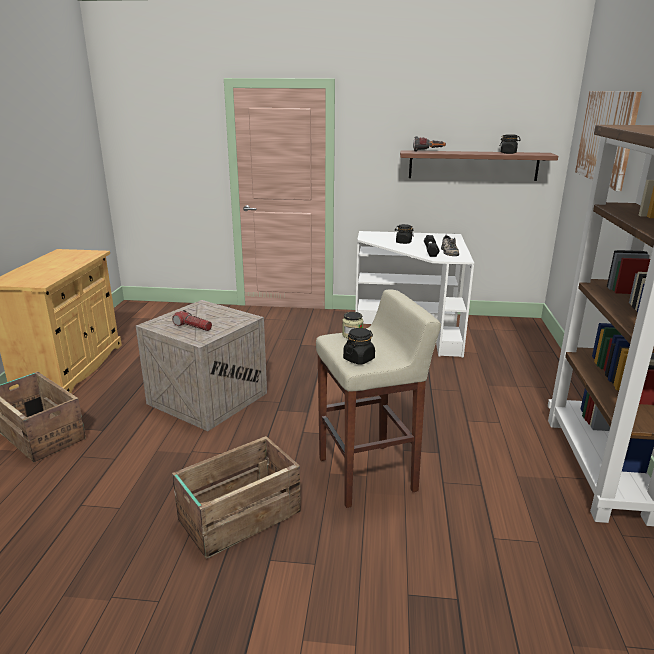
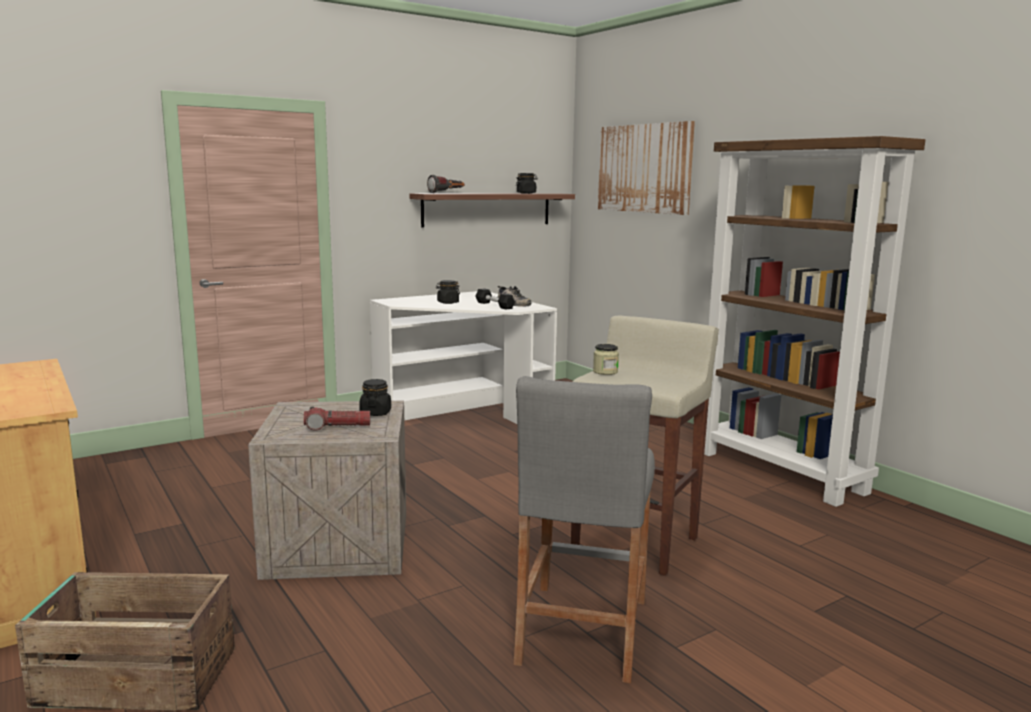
camera: 40 degrees left, 10 degrees down
crate [172,436,301,559] -> grey stool [514,376,655,683]
black jar [343,328,375,365] -> black jar moved to [359,379,391,416]

